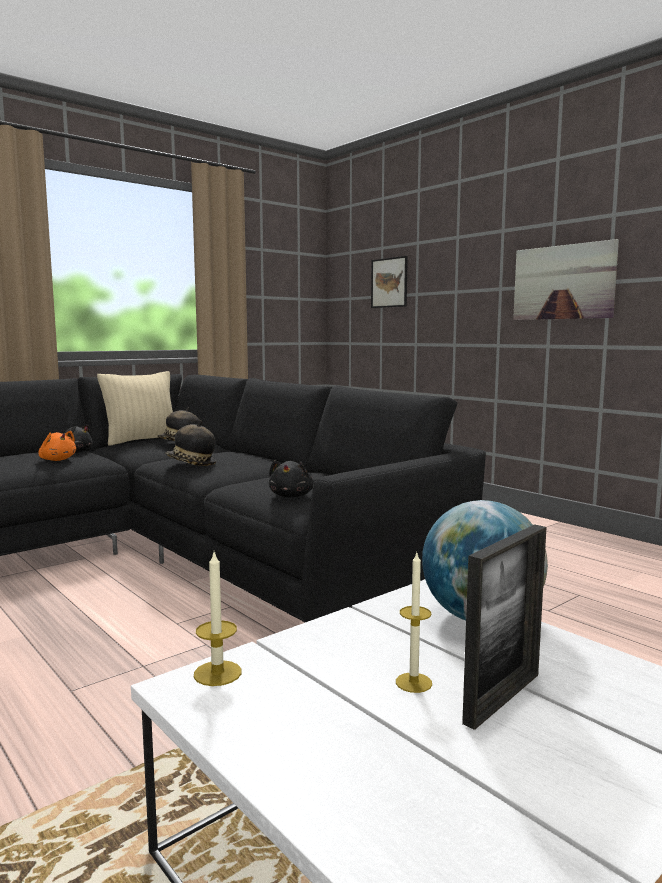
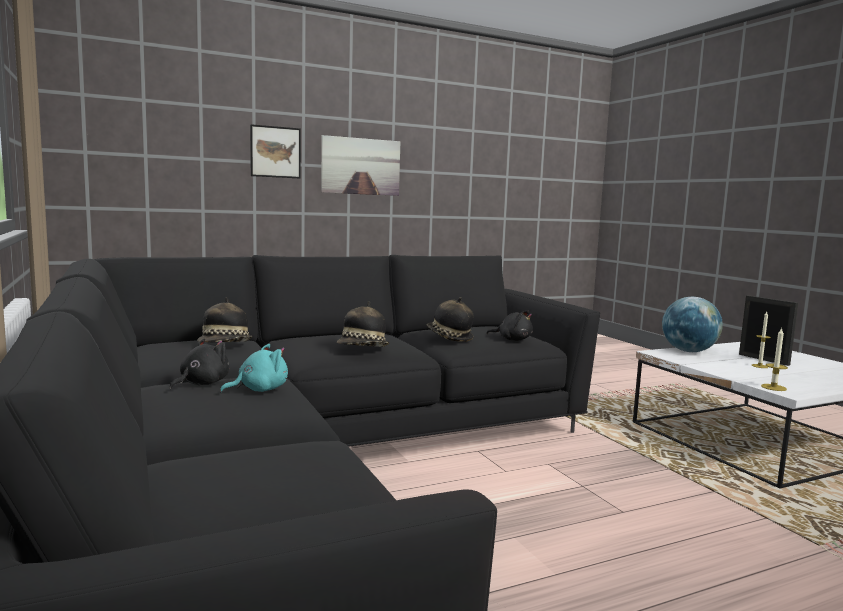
camera: 75 degrees left, 0 degrees up
orange plush toy [38,431,76,461] -> turquoise plush toy [220,344,288,392]
beige pillow [97,371,173,446] -> none
picture [371,256,408,308] -> picture moved to [250,124,301,178]
none -> hat [427,297,474,342]

